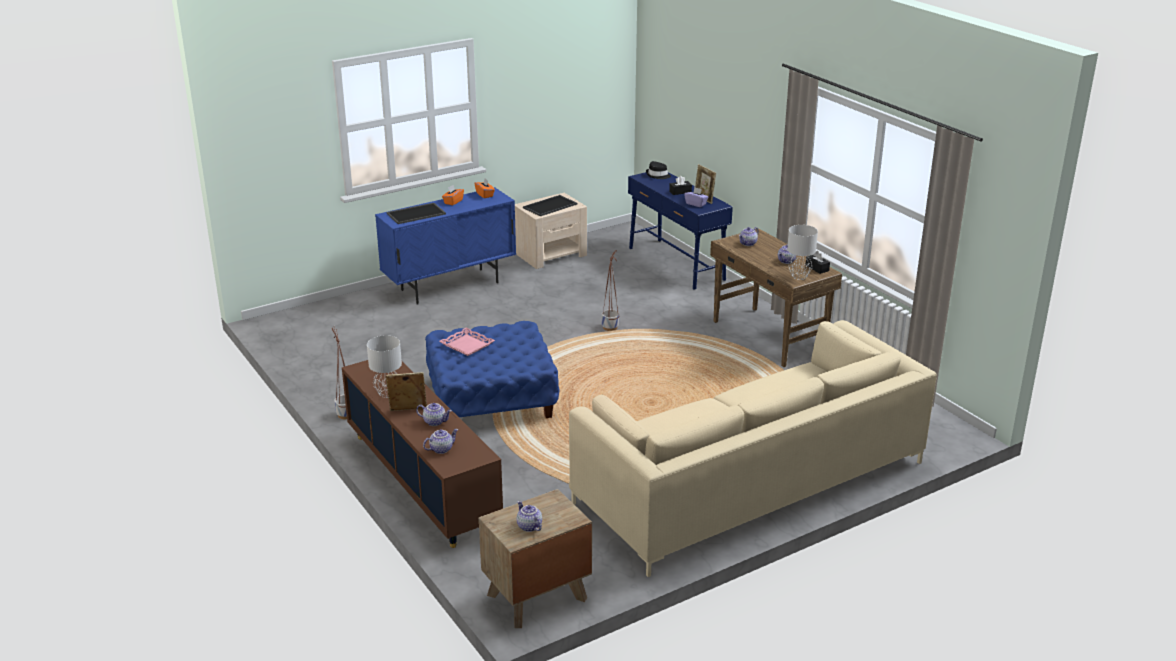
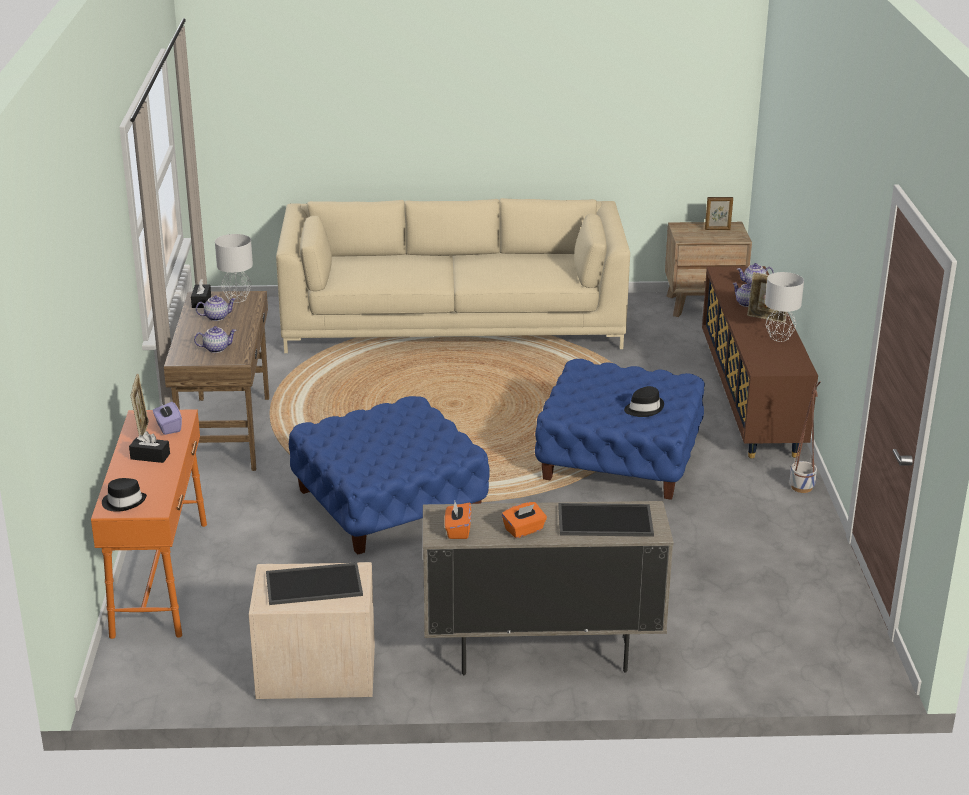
camera: 150 degrees left, 0 degrees up
blue cabinet [375,187,516,305] -> beige cabinet [423,501,674,675]
pink tray [439,328,495,356] -> black hat [624,386,664,417]
teapot [517,501,542,532] -> picture frame [705,197,733,230]
planter [602,250,620,331] -> blue ottoman [289,396,490,555]
blue console table [628,172,733,290] -> orange console table [91,410,207,639]

